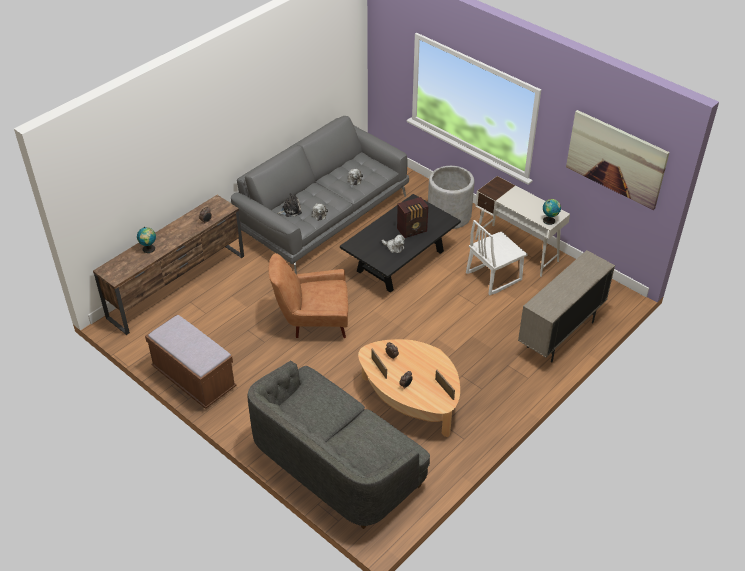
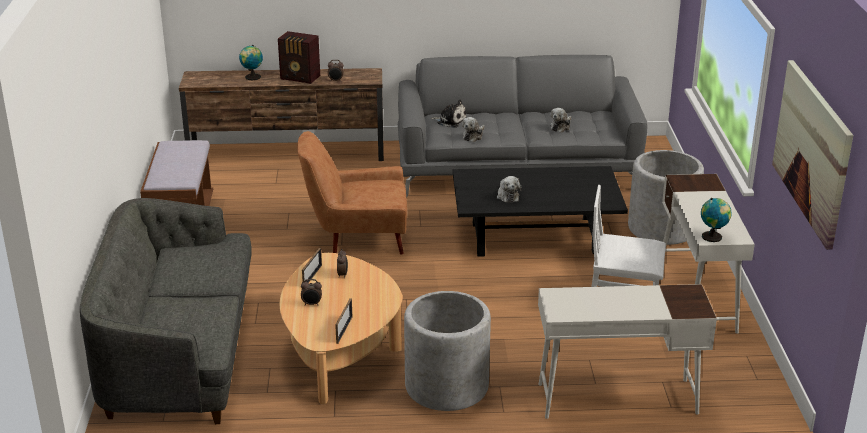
camera: 45 degrees right, 15 degrees down
brown armchair [269,253,348,338] -> brown armchair turned 45 degrees counterclockwise [297,131,407,254]
radio [397,197,428,238] -> radio moved to [278,31,320,84]
beige cabinet [518,250,615,363] -> white desk [538,284,717,419]
none -> grey planter [404,291,491,411]

